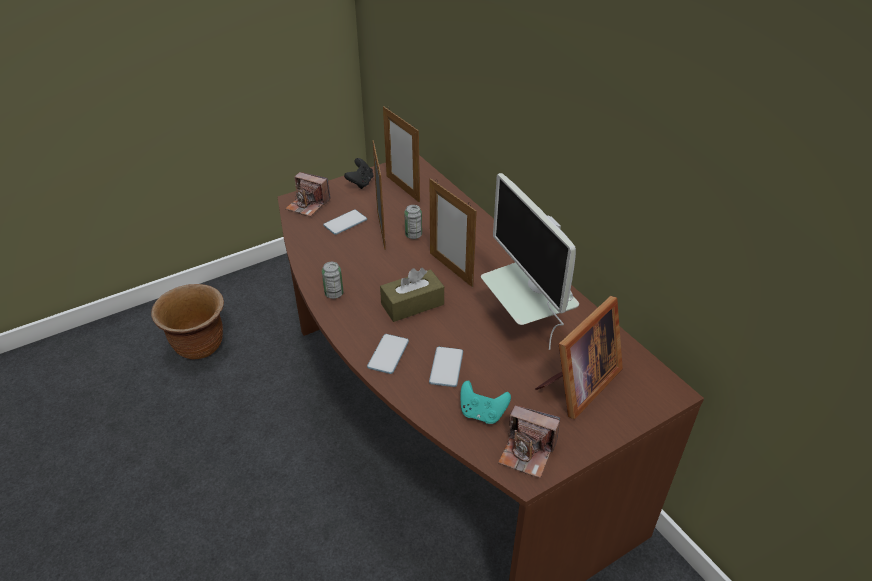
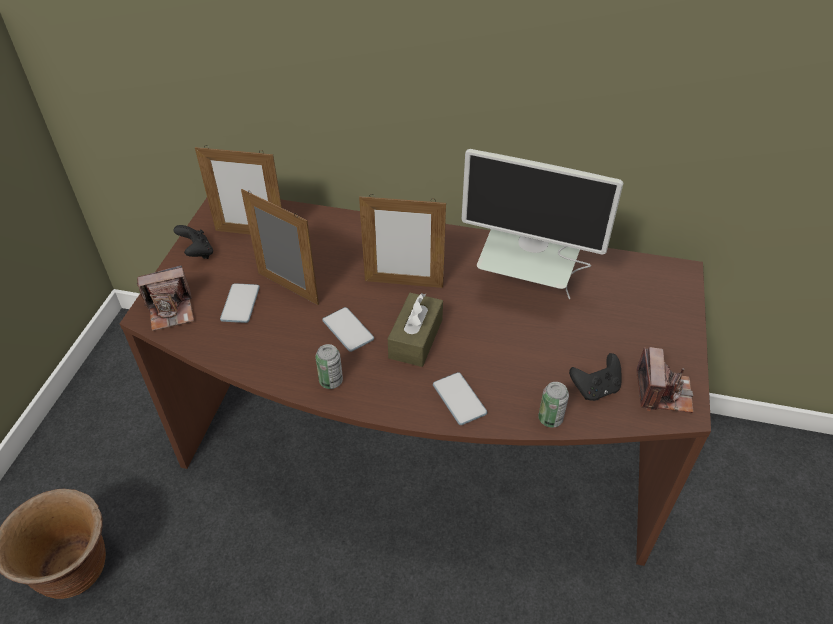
camera: 45 degrees left, 5 degrees up
can [404,205,422,239] -> can moved to [538,382,569,428]
phone [429,347,463,387] -> phone moved to [322,307,374,352]
turquoise game controller [460,381,511,424] -> black game controller [569,353,621,401]
camera [498,405,560,478] -> camera turned 60 degrees counterclockwise [636,347,694,413]
picture frame [535,296,623,419] -> none

